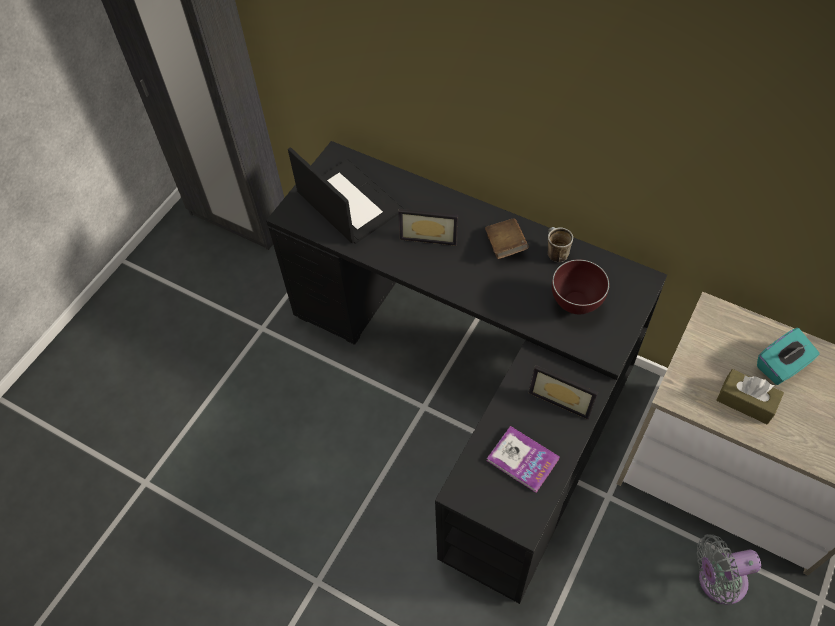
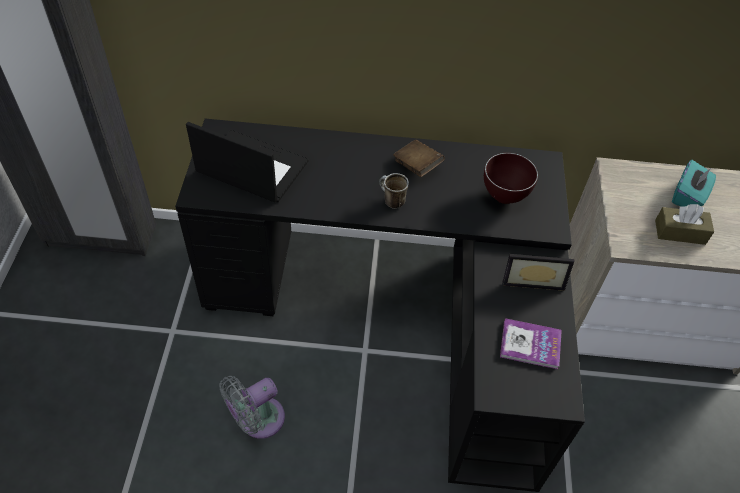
camera: 30 degrees left, 5 degrees down
picture frame [398,209,458,246] -> none
mug [547,227,573,262] -> mug moved to [379,173,409,209]
grey fan [697,534,761,605] -> grey fan moved to [219,376,285,439]

